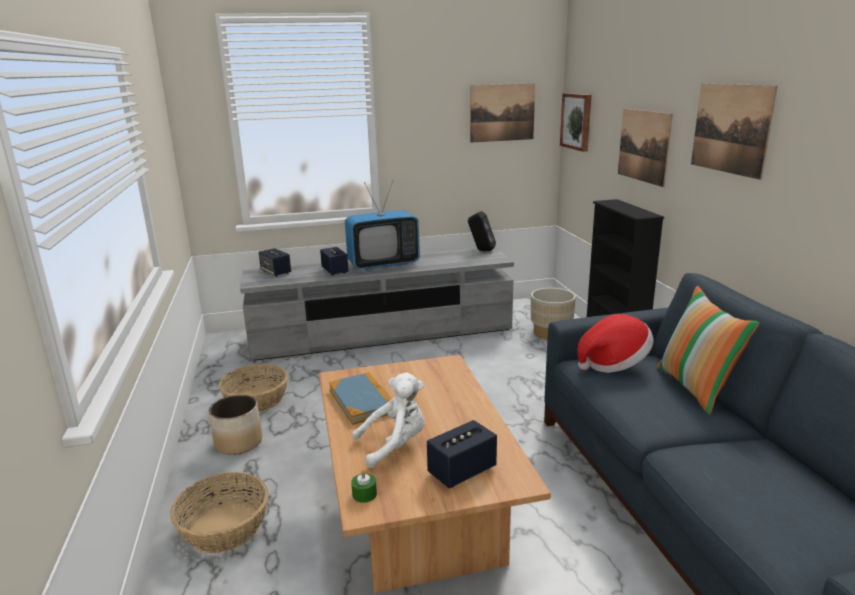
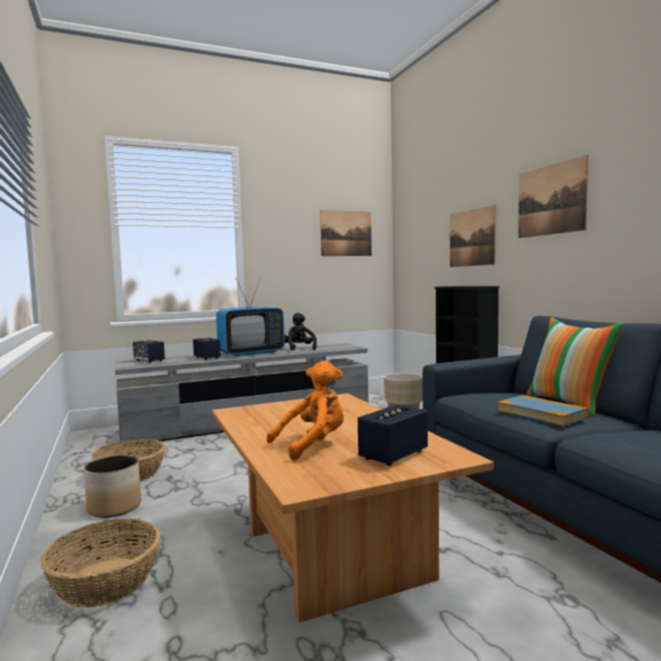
camera: 10 degrees left, 15 degrees down
book [329,372,391,425] -> book moved to [498,395,589,426]
green candle [351,470,377,503] -> none
white plush toy [353,372,425,468] -> orange plush toy [267,361,344,460]
black speaker [468,211,496,251] -> none
picture [560,93,592,152] -> none
hat [577,314,654,373] -> none
none -> black plush toy [284,313,317,350]

